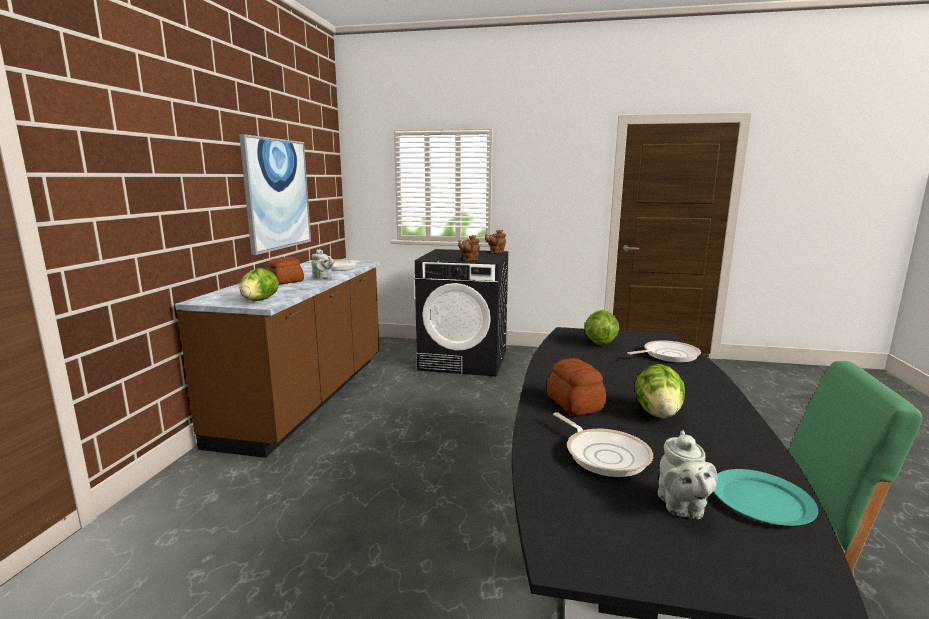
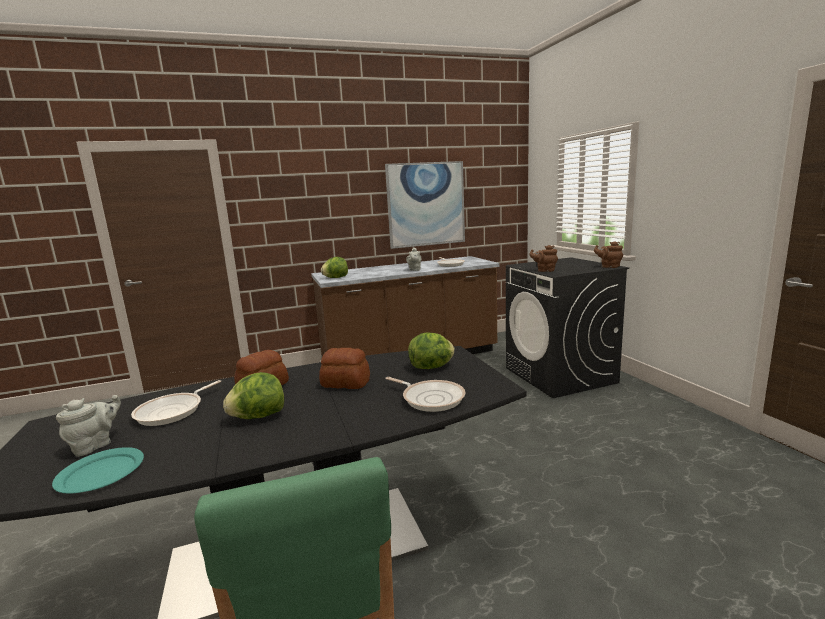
camera: 60 degrees right, 0 degrees up
bread [267,257,304,285] -> bread moved to [319,348,370,389]
grey teapot [658,431,717,519] -> grey teapot turned 150 degrees clockwise [56,395,121,457]

